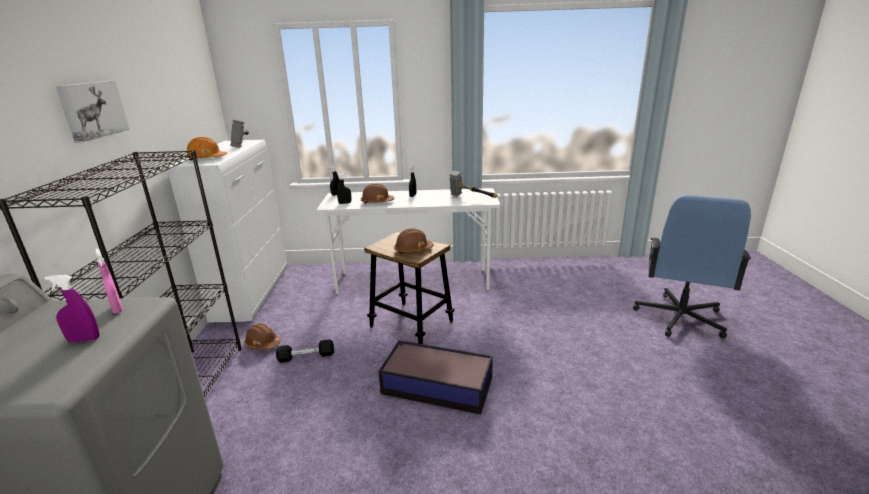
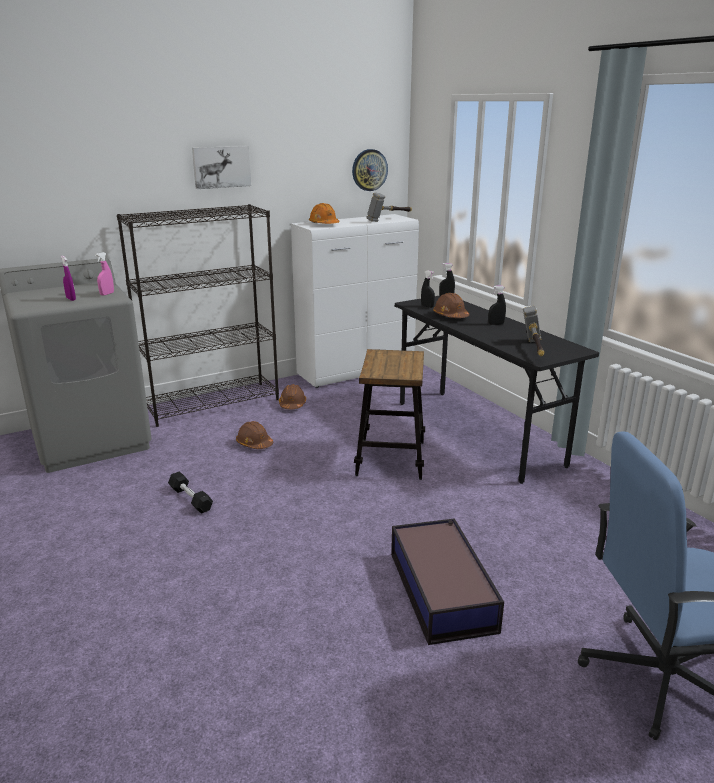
camera: 60 degrees right, 0 degrees up
black dumbbell [276,339,334,363] -> black dumbbell moved to [168,472,213,514]
white desk [316,188,500,294] -> black desk [395,296,599,484]
storage box [379,340,493,414] -> storage box moved to [391,518,504,645]
brown hard hat [394,228,433,254] -> brown hard hat moved to [236,421,273,449]
none -> wall clock [352,149,388,191]

